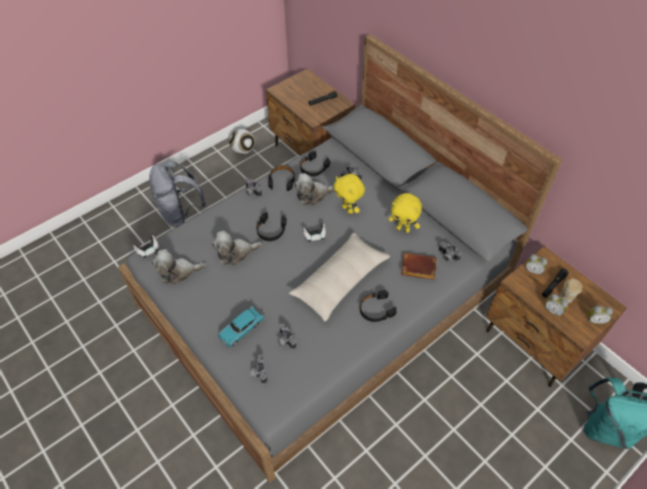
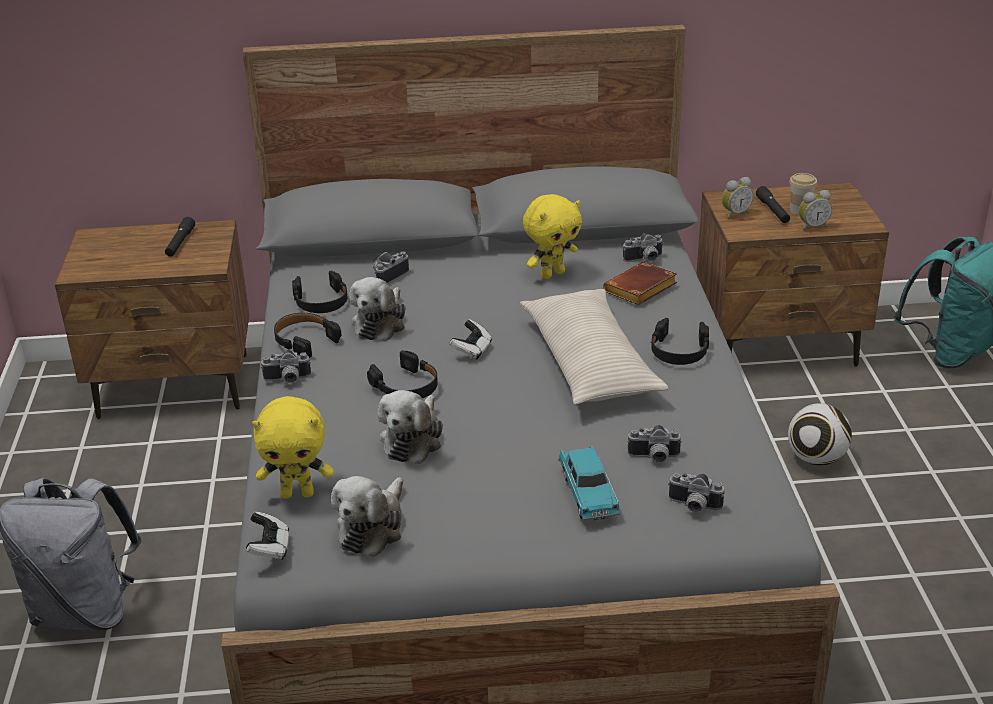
camera: 55 degrees left, 20 degrees down
football [229,129,255,155] -> football moved to [788,403,852,465]
yellow plush toy [334,174,365,214] -> yellow plush toy moved to [252,396,333,498]
alarm clock [587,306,613,324] -> none

